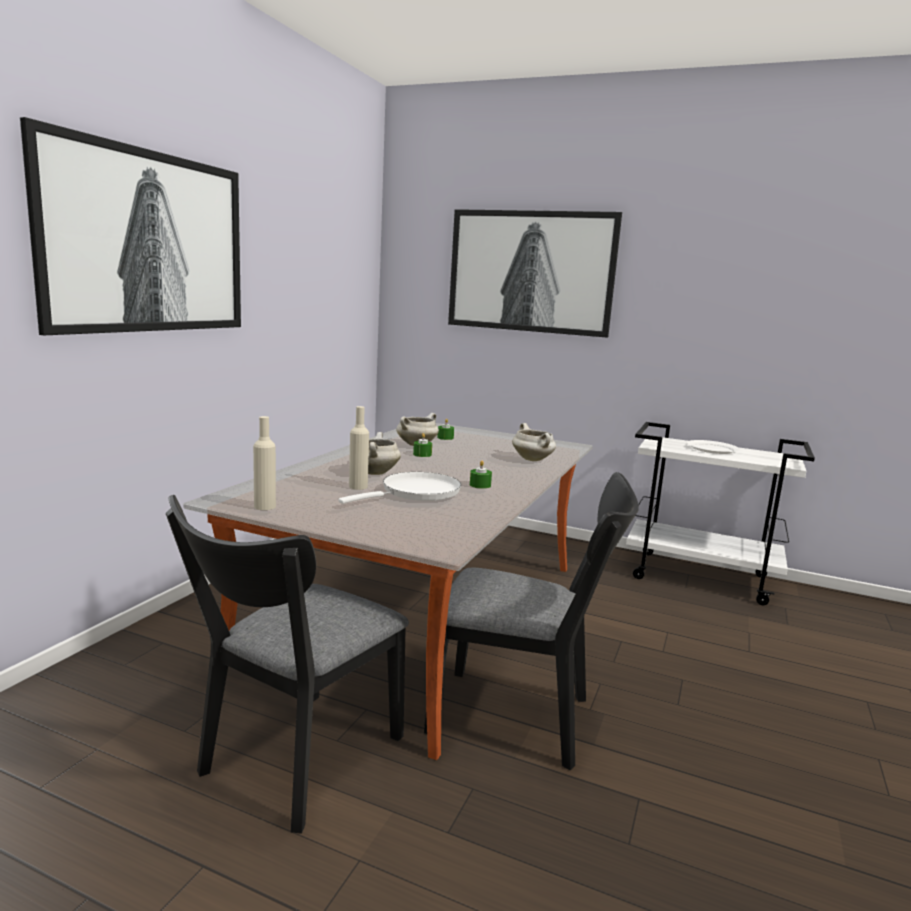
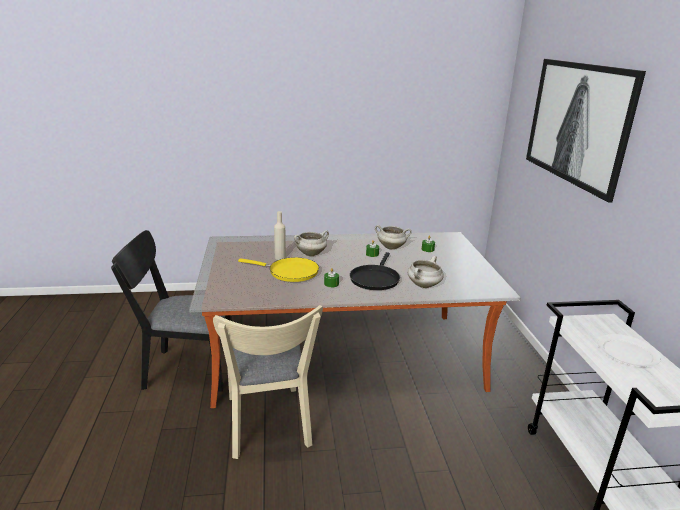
camera: 60 degrees right, 10 degrees up
picture [20,117,241,335] -> none
beige bottle [253,416,276,510] -> none
white frying pan [338,472,461,504] -> yellow frying pan [238,257,319,282]
black chair [424,472,639,770] -> beige chair [213,305,323,459]
none -> black frying pan [350,252,400,290]

